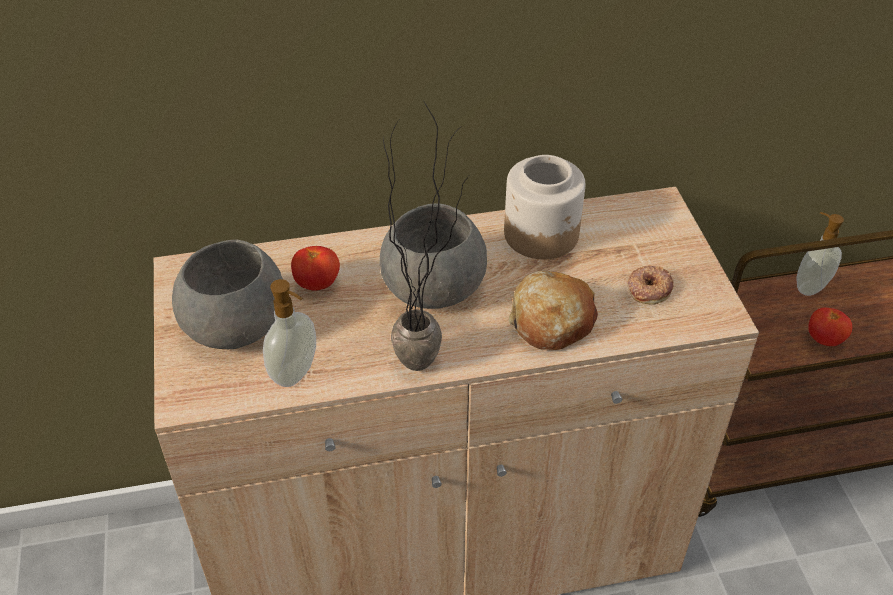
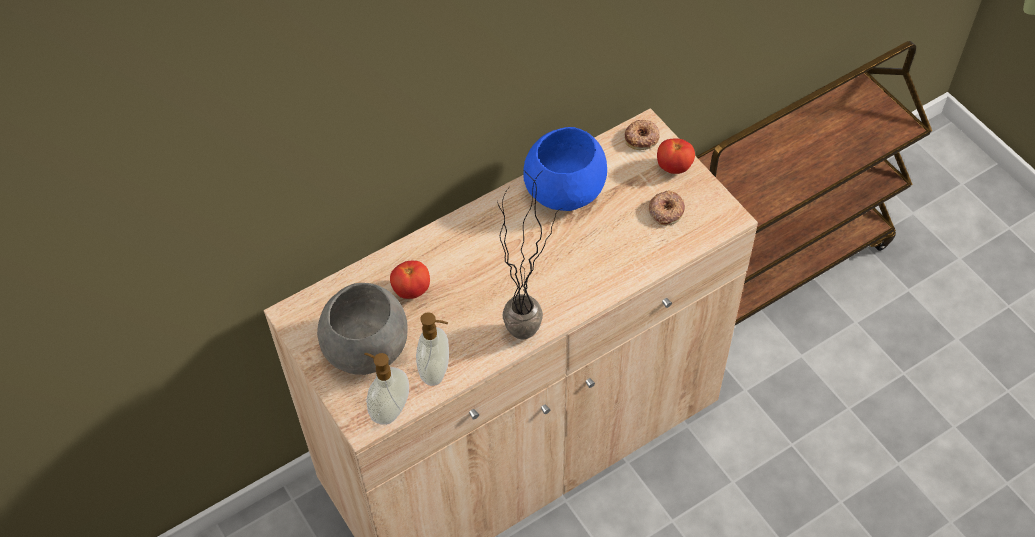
camera: 20 degrees left, 10 degrees up
grey bowl [380,203,487,309] -> none
jar [504,155,585,259] -> blue bowl [523,127,607,211]
bread [509,271,598,350] -> none
soap dispenser [797,212,844,296] -> soap dispenser moved to [364,352,409,425]
tomato [808,307,852,346] -> tomato moved to [657,138,695,174]
none -> donut [625,120,660,150]

